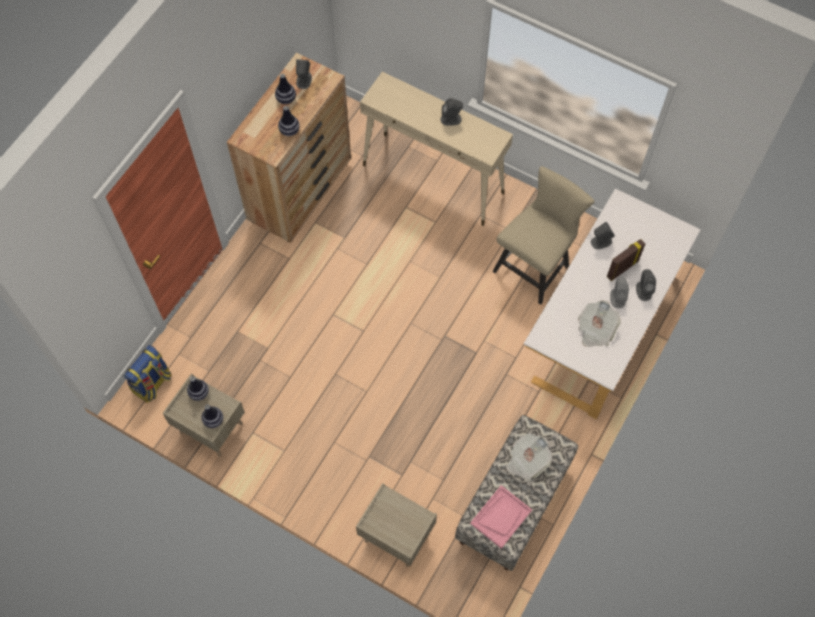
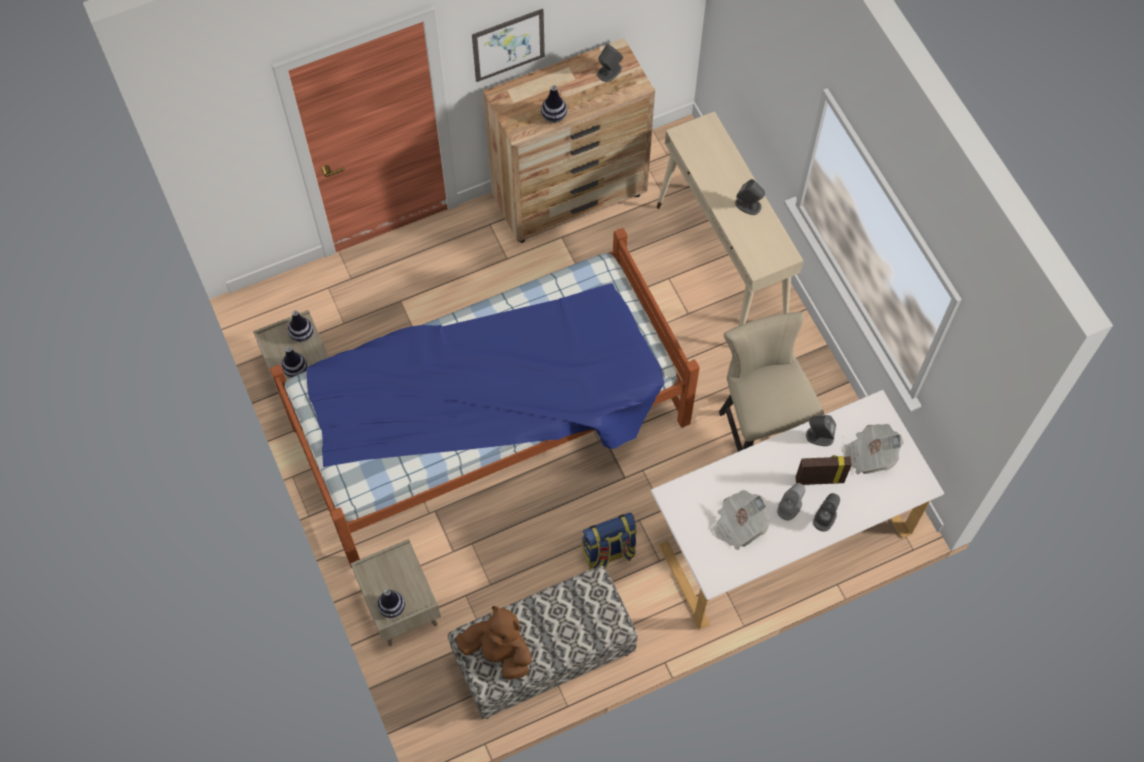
camera: 35 degrees right, 0 degrees up
backpack [124,345,171,403] -> backpack moved to [581,513,637,569]
vase [275,74,296,104] -> vase moved to [377,589,405,618]
pink tray [470,485,532,549] -> brown plush toy [456,606,532,680]
beige chair [492,166,595,305] -> beige chair turned 90 degrees counterclockwise [719,312,824,452]
newspaper [506,433,552,481] -> newspaper moved to [842,424,904,474]
none -> bed [270,228,700,568]
none -> picture [472,9,545,82]

